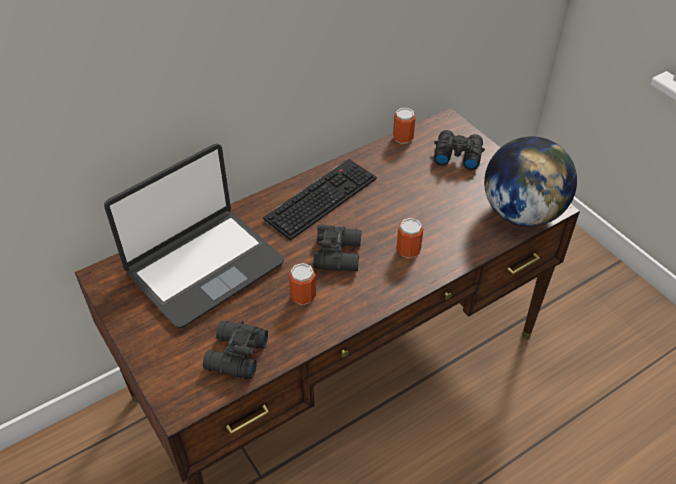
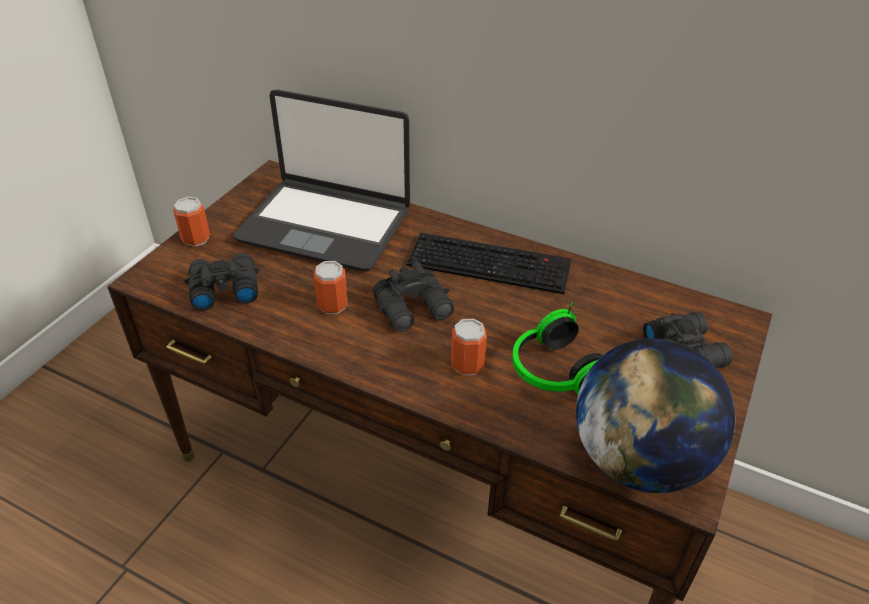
camera: 60 degrees right, 5 degrees down
can [393,108,416,144] -> can moved to [173,197,210,247]
none -> headphones [512,302,602,394]

